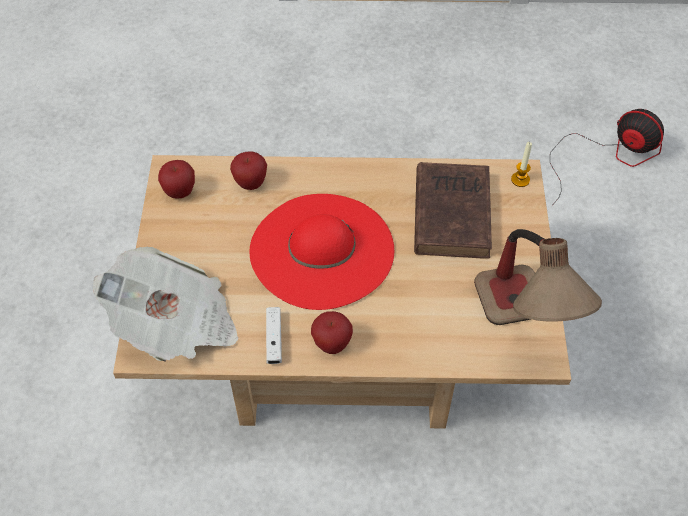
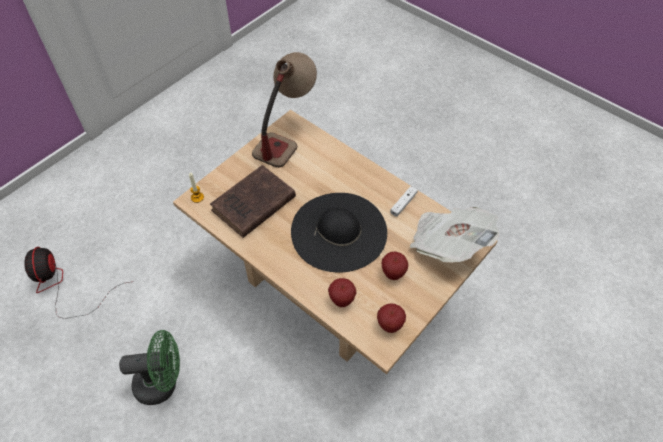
camera: 140 degrees left, 0 degrees up
red hat [249,194,394,310] -> black hat [291,193,387,272]
apple [311,311,353,354] -> apple moved to [381,252,408,280]
none -> green fan [119,330,180,405]

